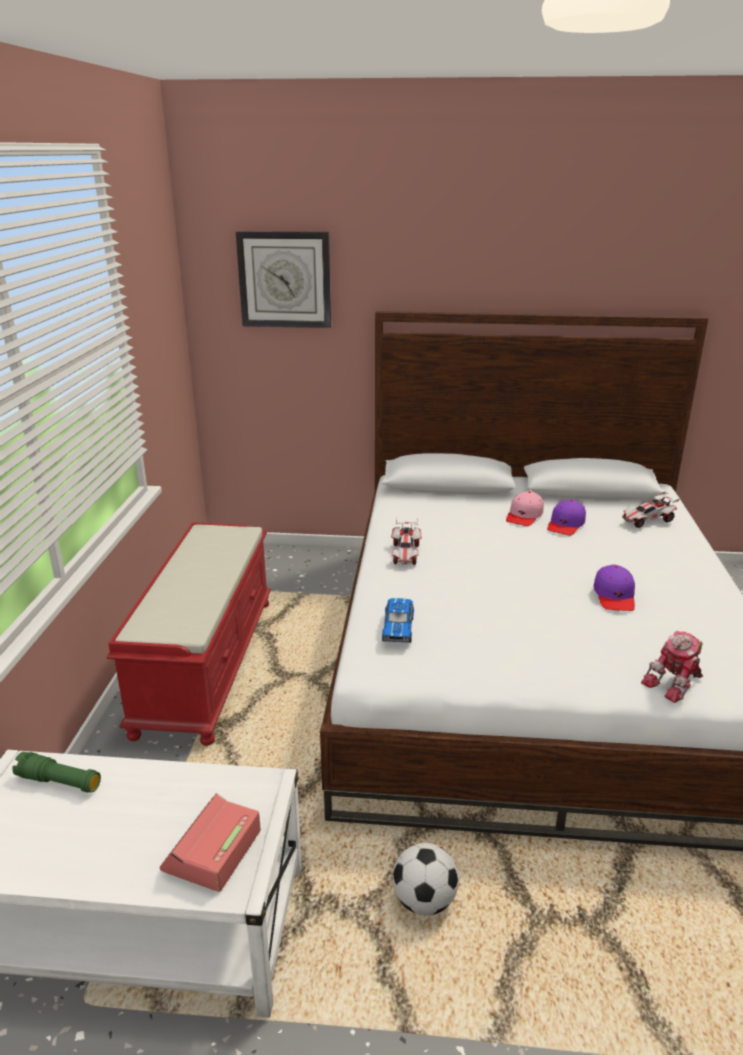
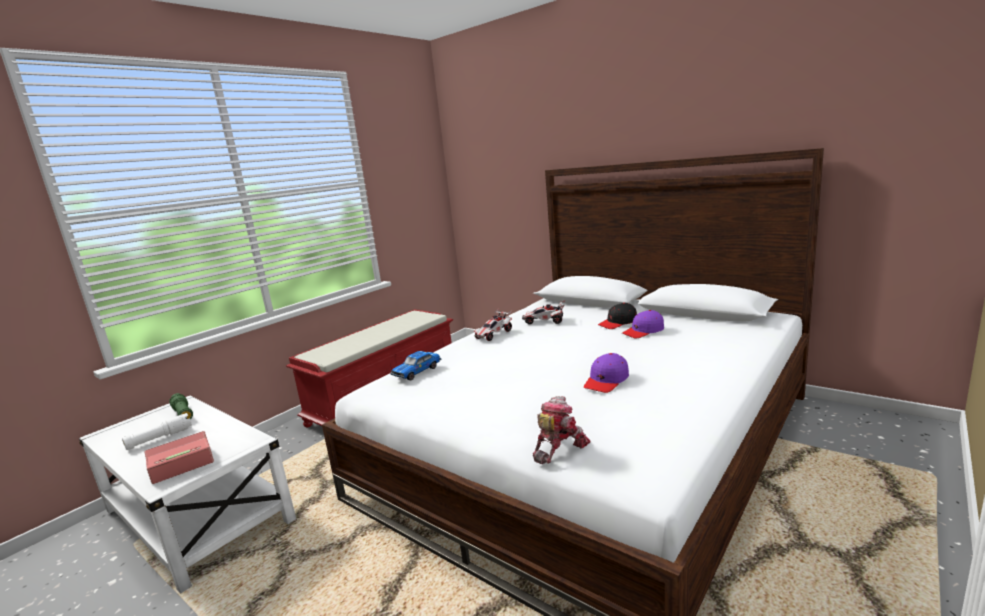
camera: 35 degrees right, 10 degrees down
wall clock [236,231,331,328] -> none
football [392,843,459,915] -> none
pink cap [506,491,544,526] -> black cap [598,303,637,329]
toy car [622,491,680,528] -> toy car moved to [522,300,566,324]
toy robot [641,631,703,703] -> toy robot turned 135 degrees clockwise [533,396,591,464]
none -> white flashlight [122,413,192,450]

